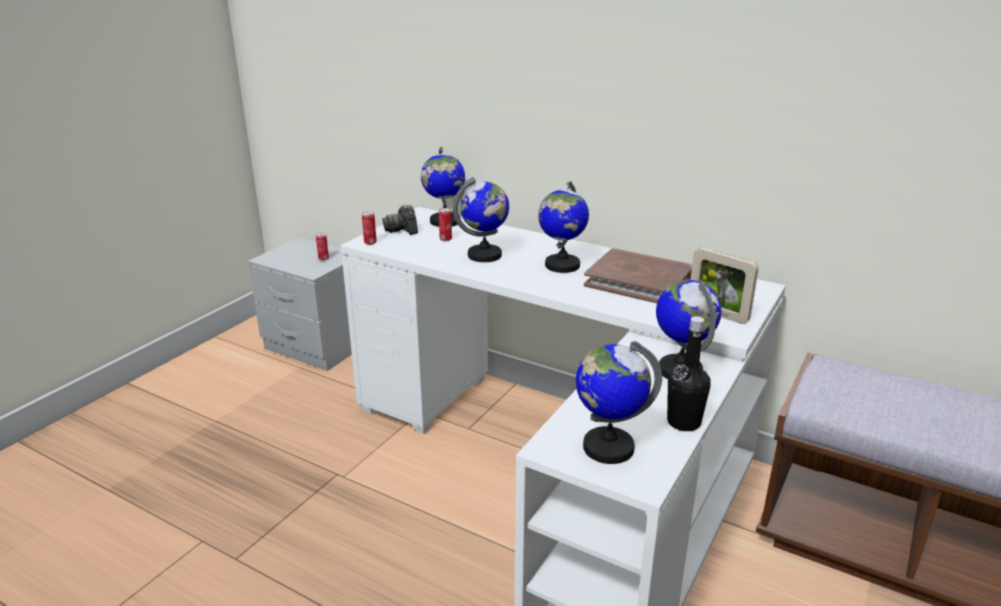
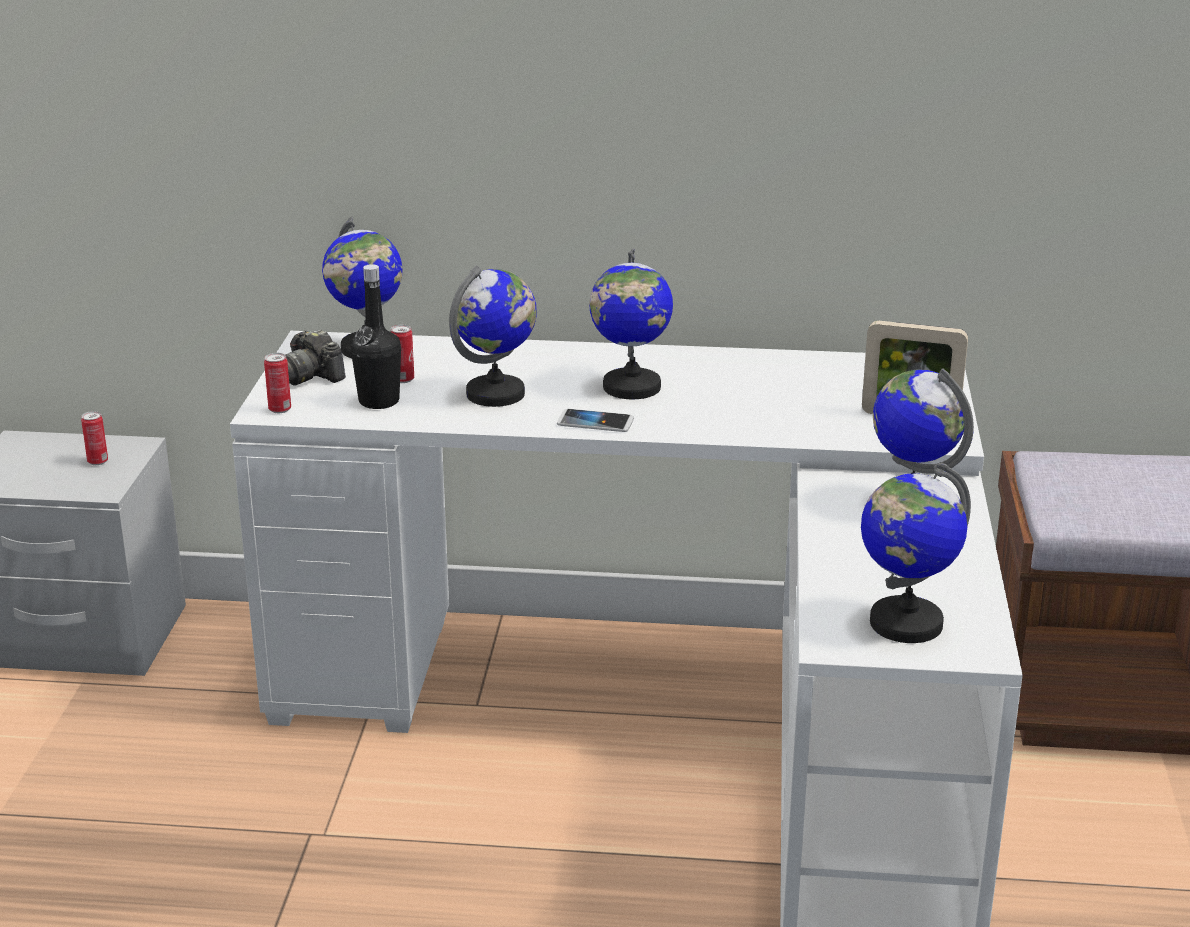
camera: 25 degrees left, 0 degrees up
brown book [584,248,692,303] -> none
black bottle [667,316,711,431] -> black bottle moved to [351,264,401,409]
none -> phone [557,409,634,432]

